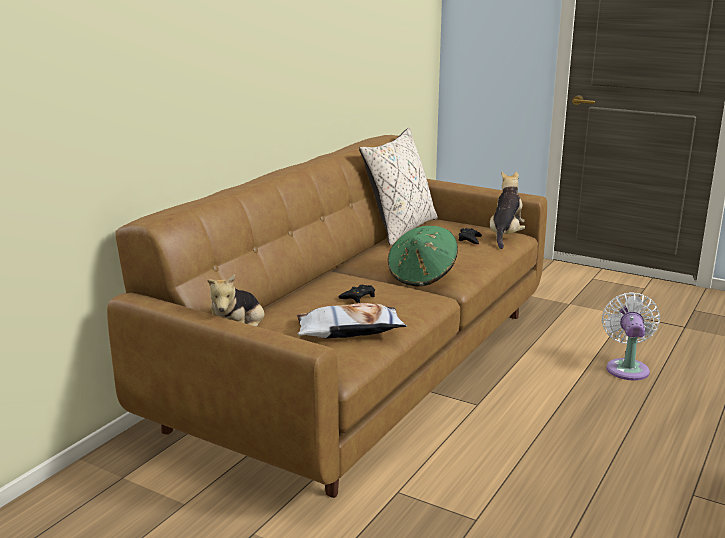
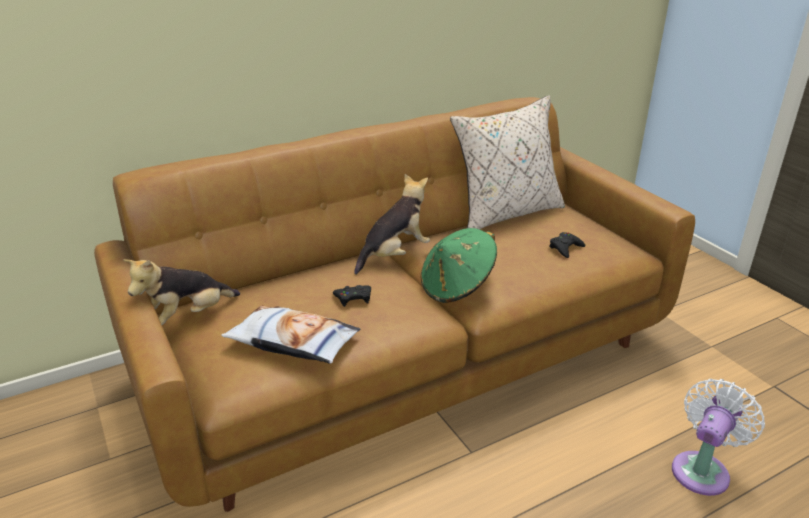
camera: 30 degrees right, 10 degrees up
plush toy [490,171,525,249] -> plush toy moved to [354,174,430,275]

